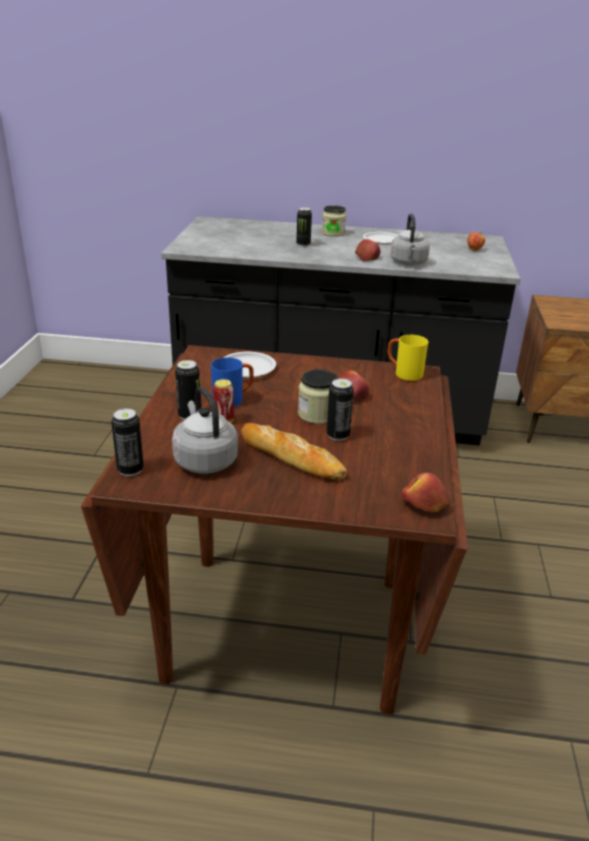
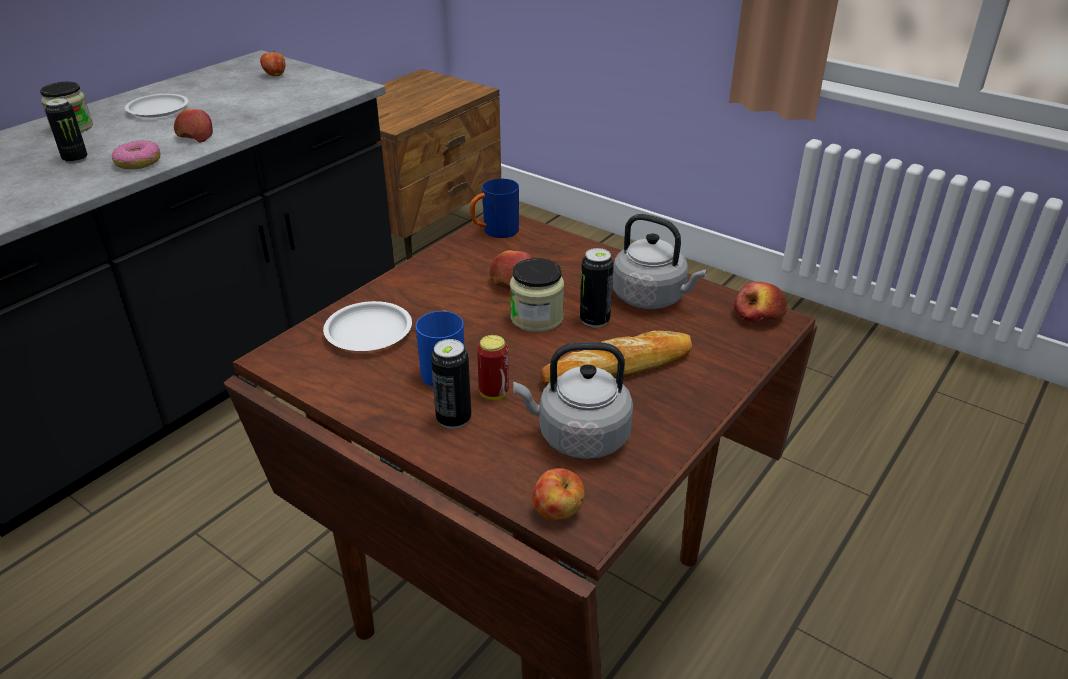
camera: 60 degrees left, 5 degrees up
can [111,408,144,476] -> apple [533,468,585,520]
yellow mug [388,335,428,381] -> blue mug [470,179,519,238]
grey kettle [390,213,430,265] -> grey kettle moved to [612,214,707,309]
none -> donut [112,140,160,169]

